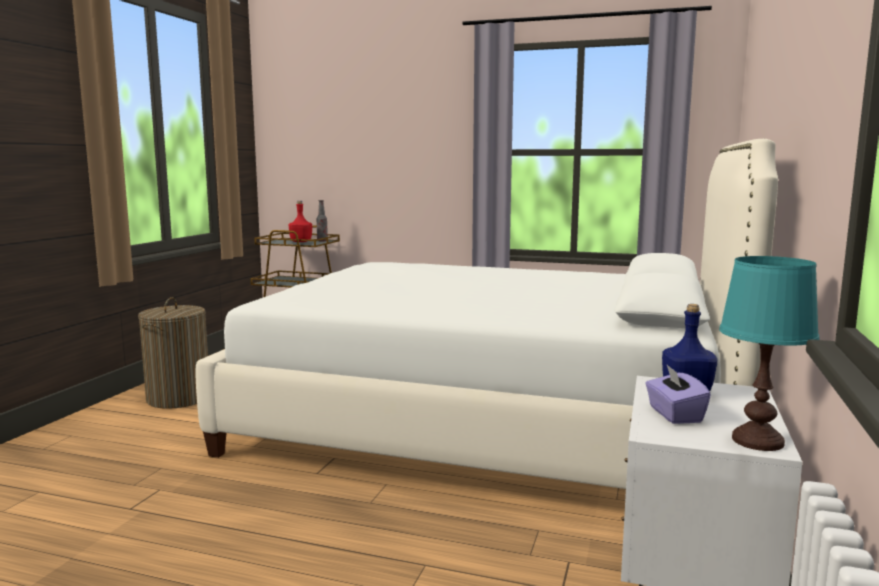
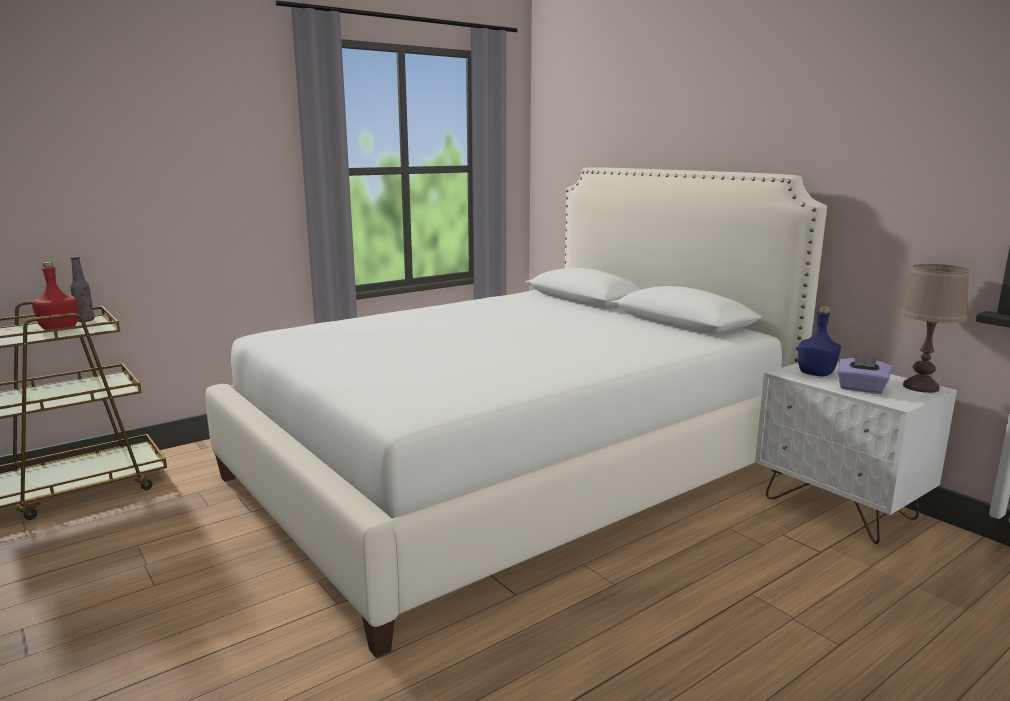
camera: 55 degrees left, 5 degrees up
laundry basket [138,297,208,409] -> none
turquoise table lamp [719,256,819,451] -> brown table lamp [899,264,969,393]

